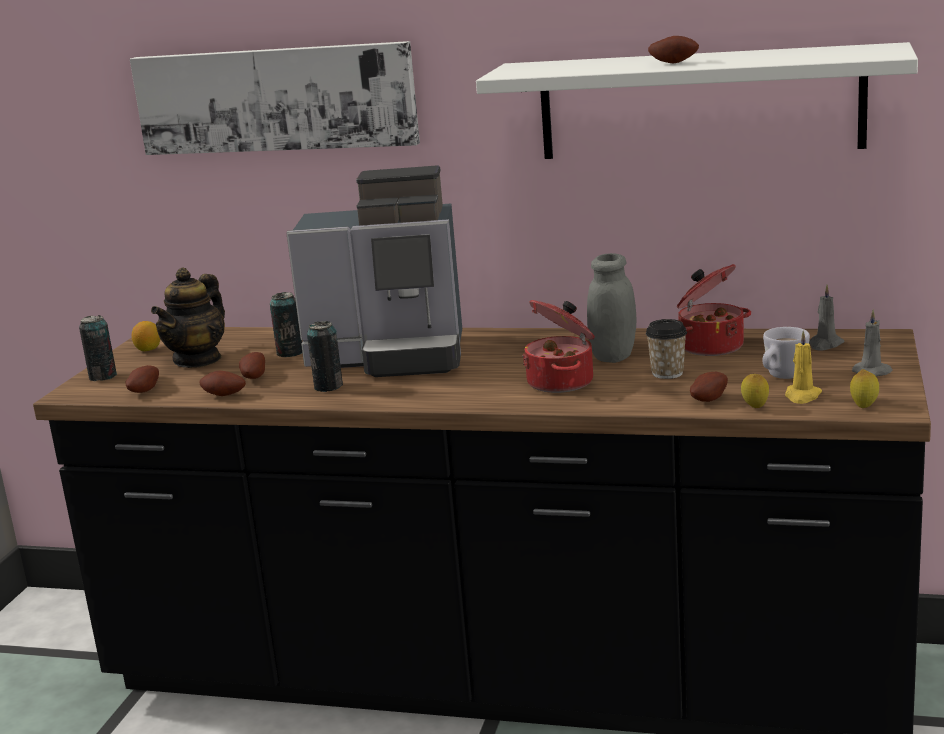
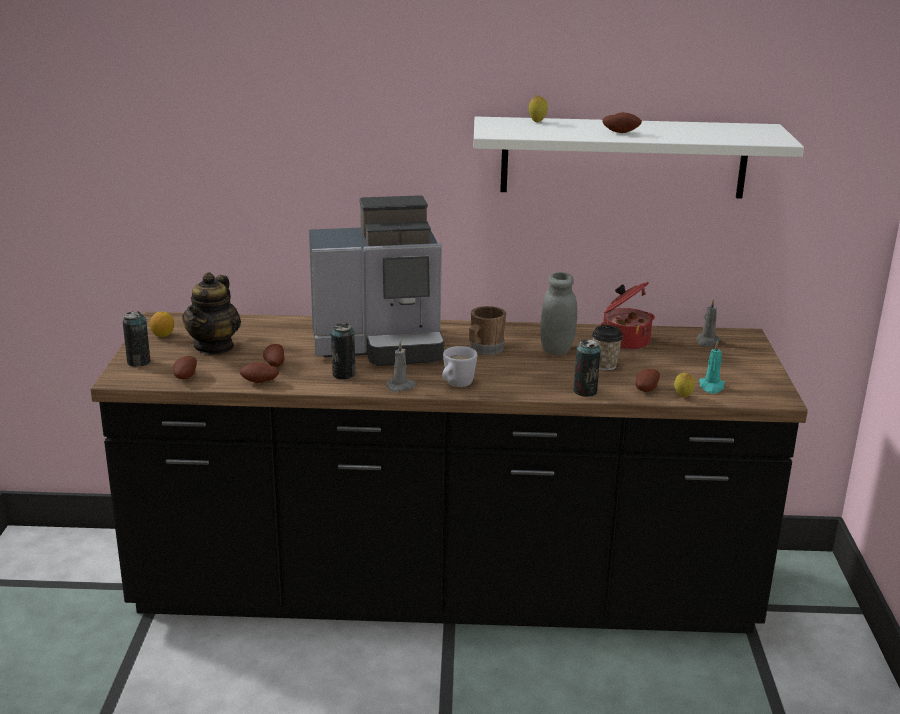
camera: 15 degrees left, 5 degrees up
picture [130,41,420,155] -> none
can [270,292,302,357] -> can moved to [573,339,601,397]
cooking pot [522,300,595,393] -> none
white mug [763,327,810,379] -> white mug moved to [443,346,477,387]
yellow candle [785,331,822,404] -> turquoise candle [699,341,725,394]
lemon [850,369,879,408] -> lemon moved to [529,95,548,122]
grey candle [852,309,892,376] -> grey candle moved to [386,341,416,392]
none -> brown mug [469,306,506,355]

